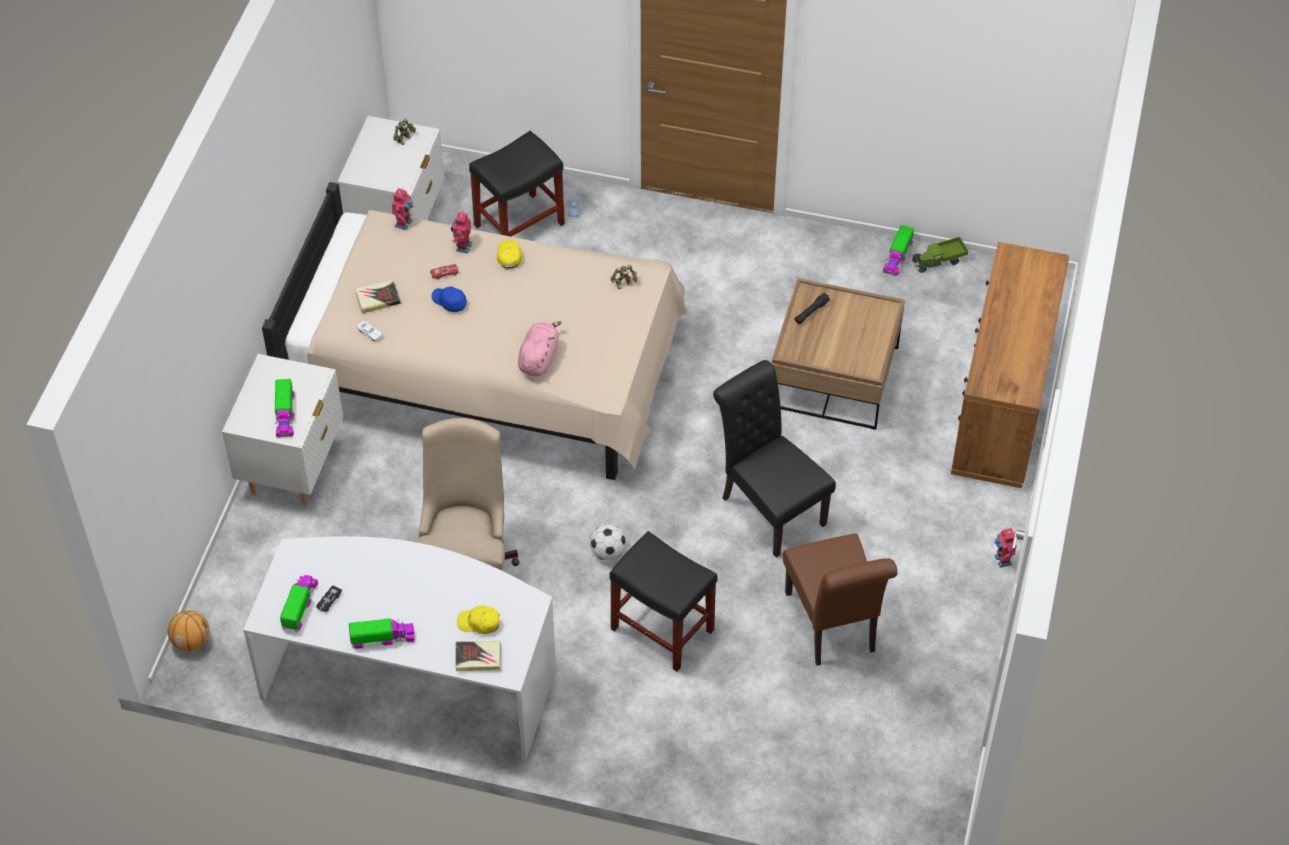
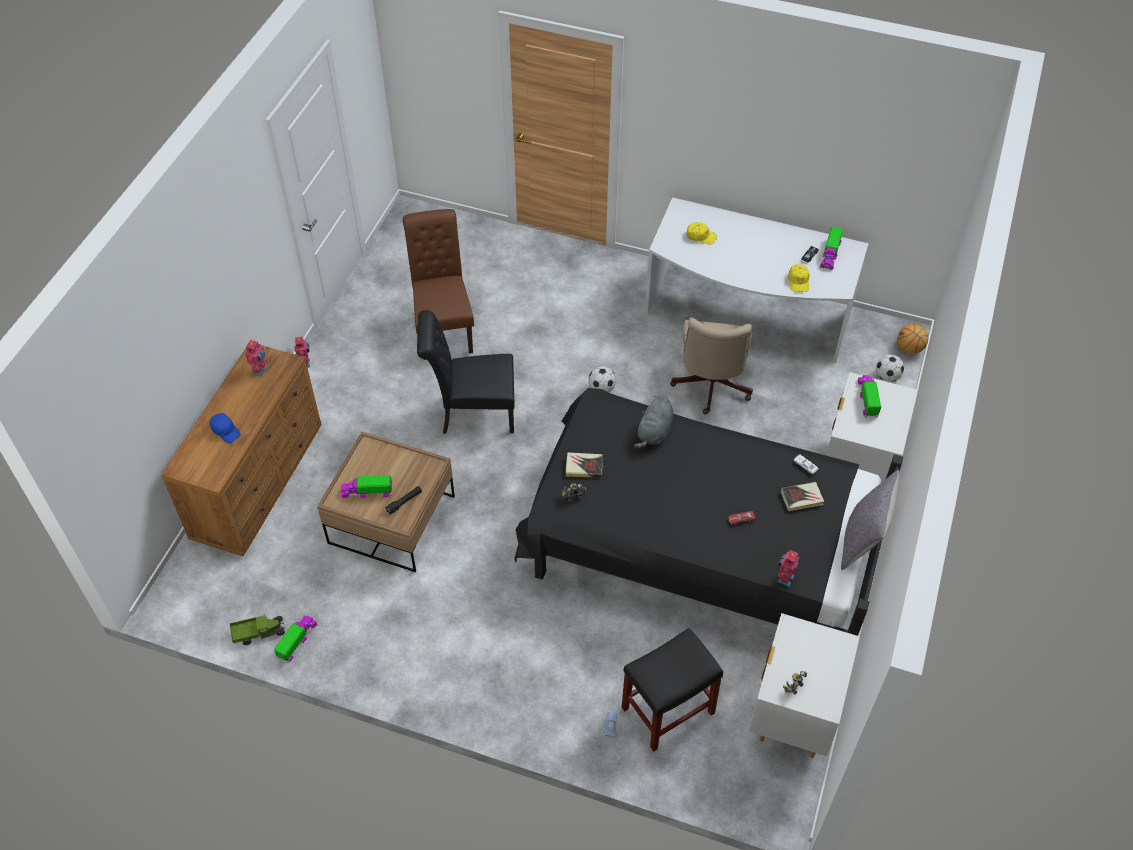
camera: 175 degrees left, 0 degrees up
beige bed [262,182,688,480] -> black bed [514,388,903,636]
toy truck [349,618,415,649] -> toy truck moved to [341,475,392,498]
blue cap [432,286,467,312] -> blue cap moved to [209,413,241,443]
toy robot [451,211,472,254] -> toy robot moved to [245,339,268,377]
book [455,641,501,671] -> book moved to [566,452,603,478]
yellow cap [497,240,523,269] -> yellow cap moved to [788,264,809,292]
pink plush toy [518,321,562,376] -> grey plush toy [634,394,673,448]
black stool [610,531,717,672] -> none
black chair [713,360,836,558] -> black chair turned 120 degrees clockwise [417,310,515,434]
none -> grey pillow [841,470,899,570]
none -> football [876,354,904,382]

